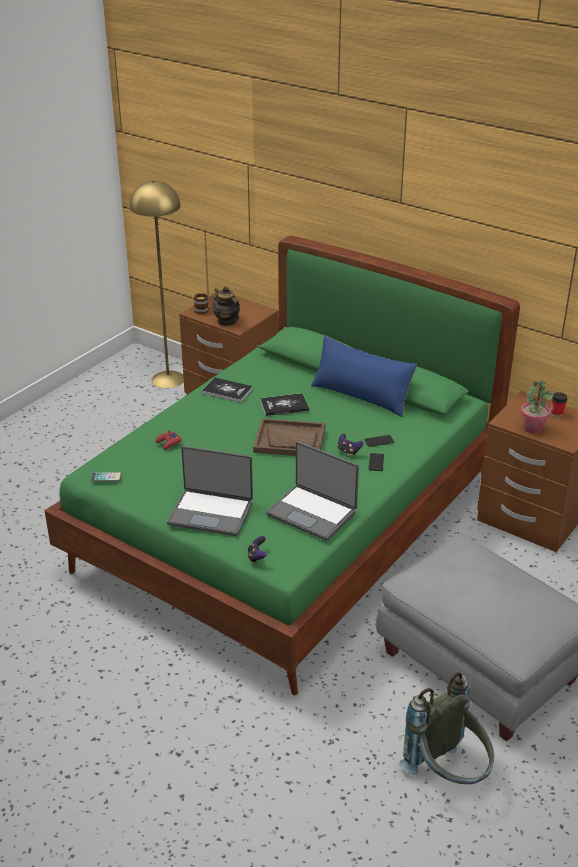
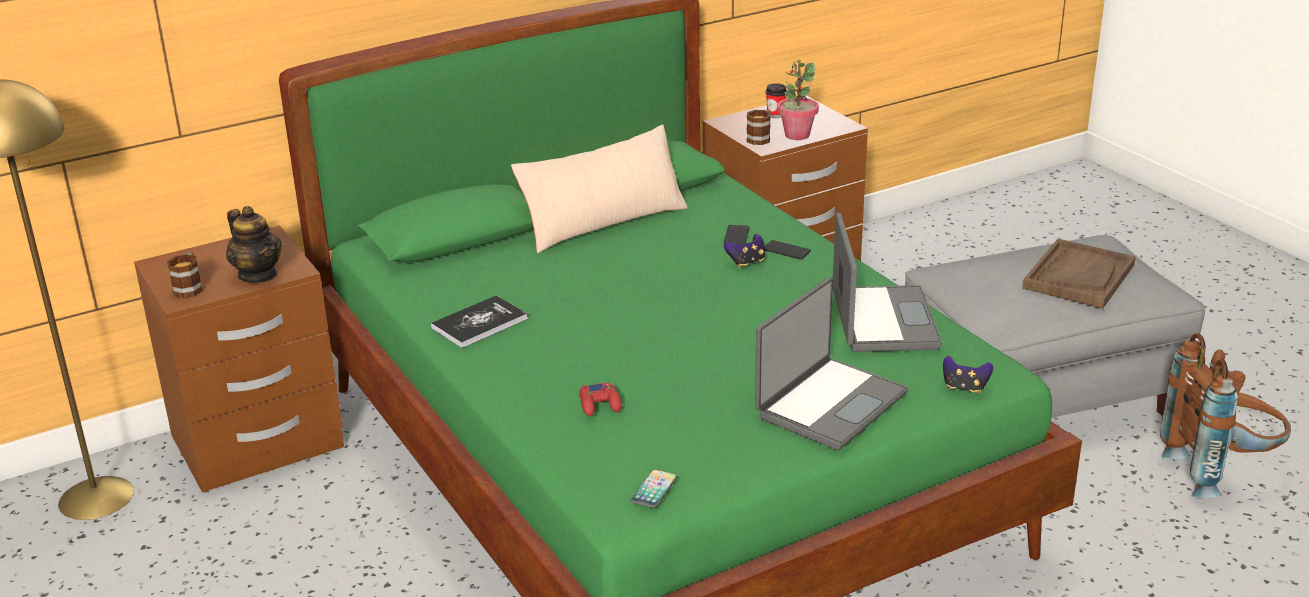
camera: 65 degrees left, 5 degrees down
teapot [213,286,240,326] -> teapot turned 120 degrees counterclockwise [226,206,282,283]
brown tray [253,418,325,456] -> brown tray moved to [1022,239,1136,309]
book [260,393,309,416] -> none
laptop [266,441,359,541] -> laptop turned 60 degrees counterclockwise [833,213,942,352]
blue pillow [311,335,417,417] -> beige pillow [511,125,688,253]
grey backpack [399,672,494,784] -> brown backpack [1160,333,1291,498]
none -> mug [746,109,771,145]

